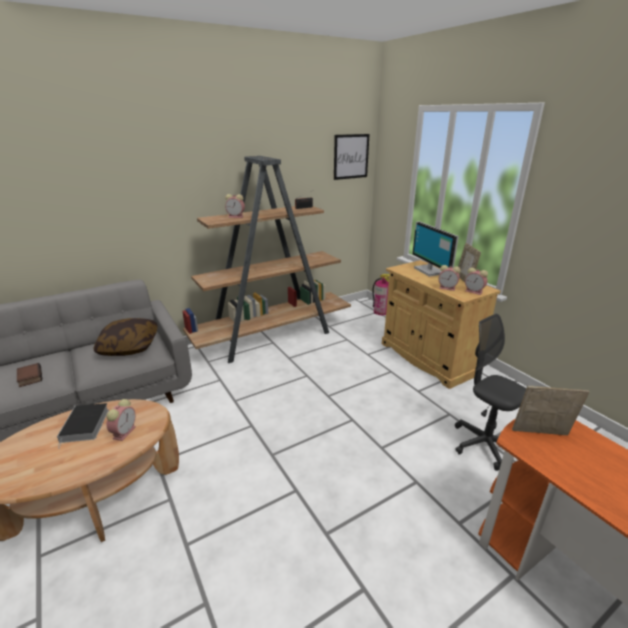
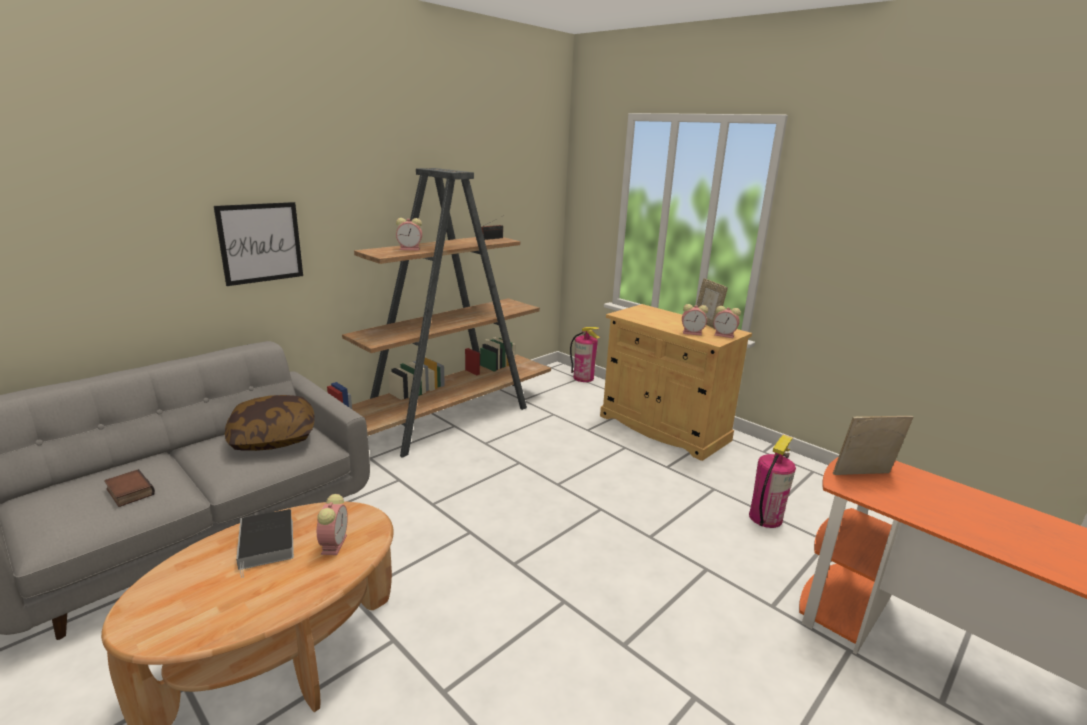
camera: 15 degrees left, 5 degrees down
picture [334,134,369,180] -> picture moved to [214,202,303,286]
monitor [412,221,459,277] -> none
grey office chair [455,314,526,471] -> fire extinguisher [749,435,796,528]

